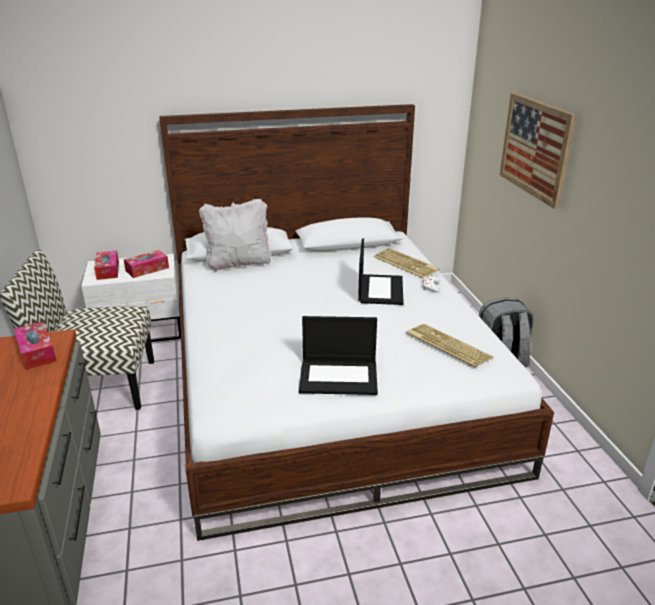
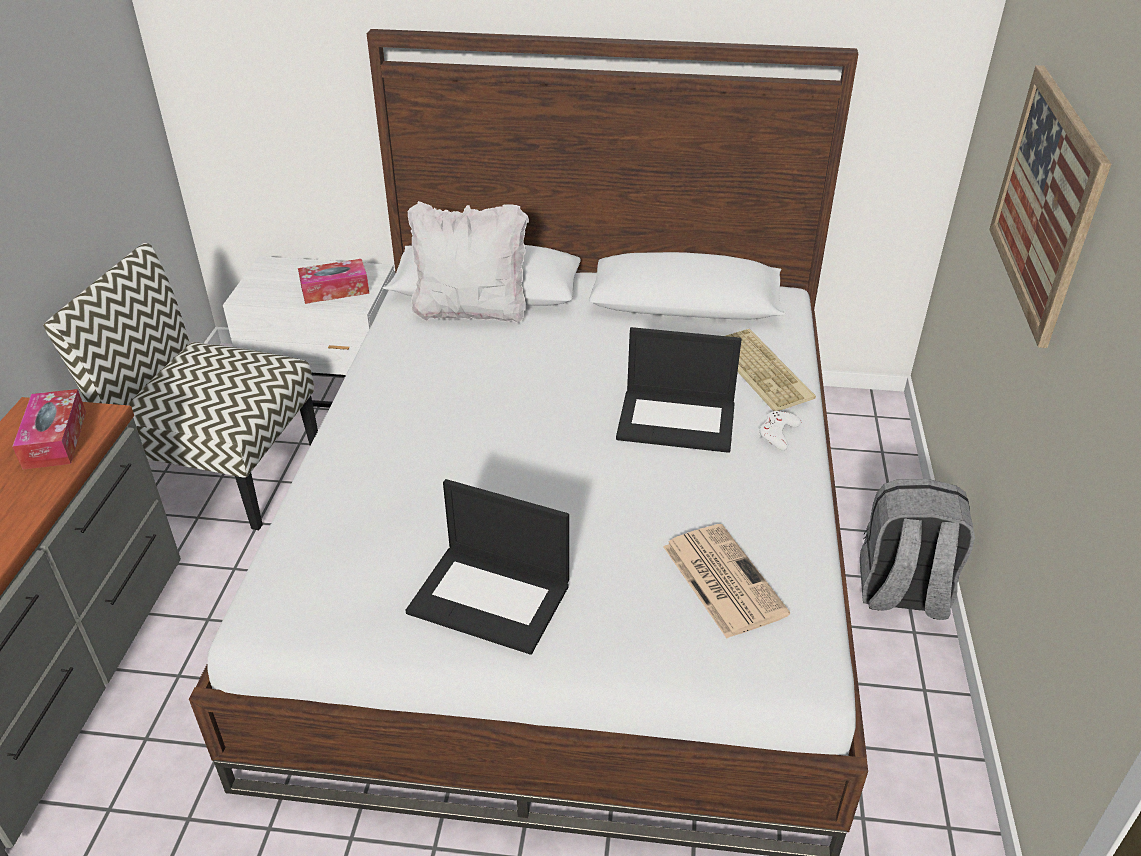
camera: 20 degrees right, 10 degrees up
tissue box [94,251,119,280] -> none
laptop [358,238,404,305] -> laptop turned 75 degrees clockwise [616,327,742,453]
keyboard [406,324,493,367] -> newspaper [663,524,790,638]

